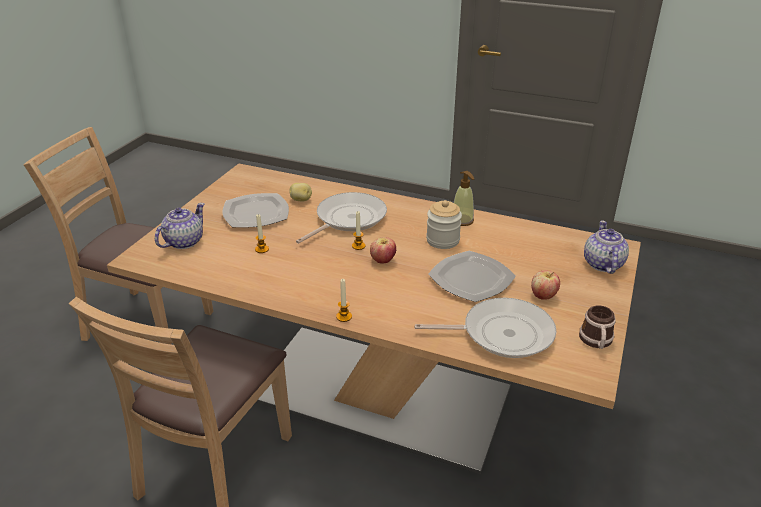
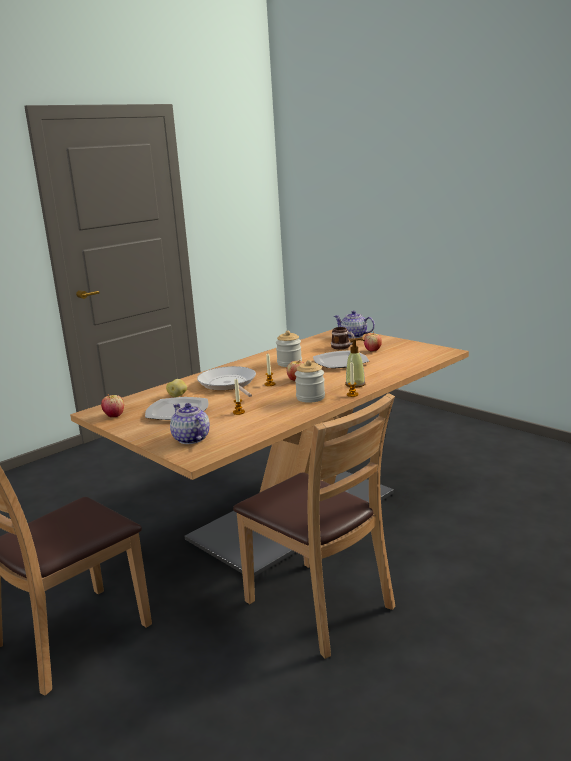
camera: 65 degrees left, 15 degrees down
frying pan [415,298,557,358] -> none
soap dispenser [454,171,474,226] -> soap dispenser moved to [345,338,365,388]
mug [579,305,616,349] -> mug moved to [331,327,355,349]
none -> apple [101,394,124,417]
none -> jar [295,360,325,403]

